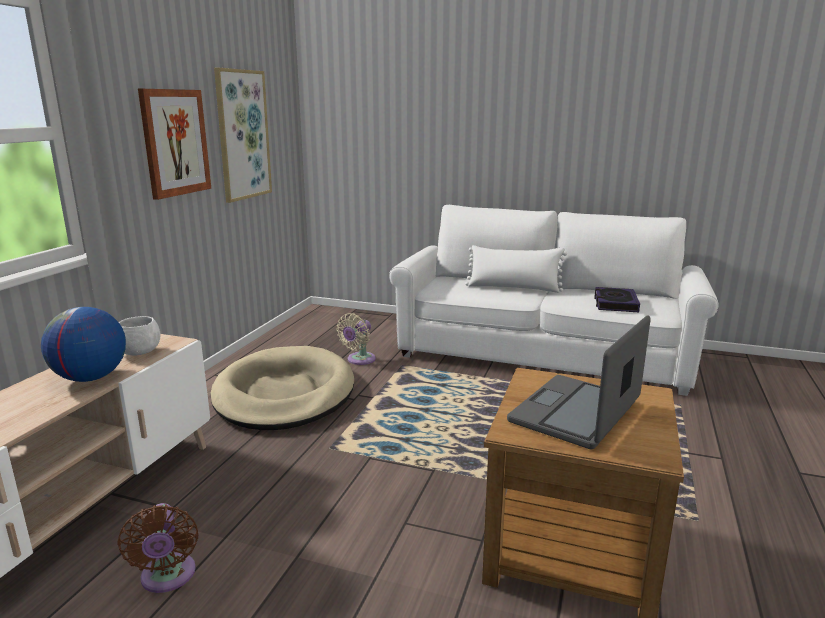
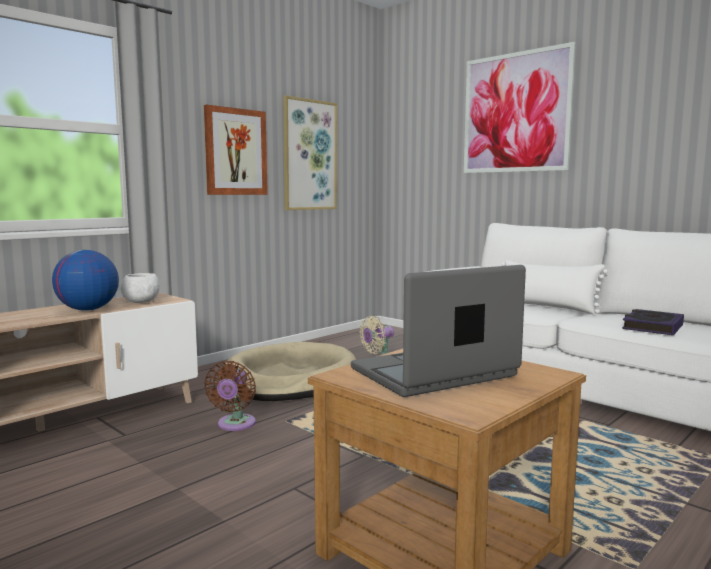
camera: 25 degrees right, 10 degrees down
brown fan [118,503,199,593] -> brown fan moved to [204,361,256,431]
none -> picture [464,42,576,173]

